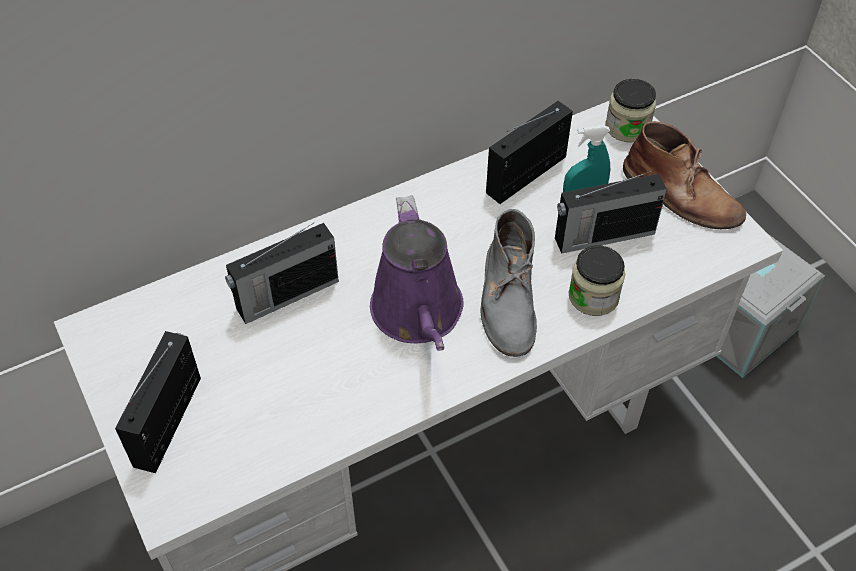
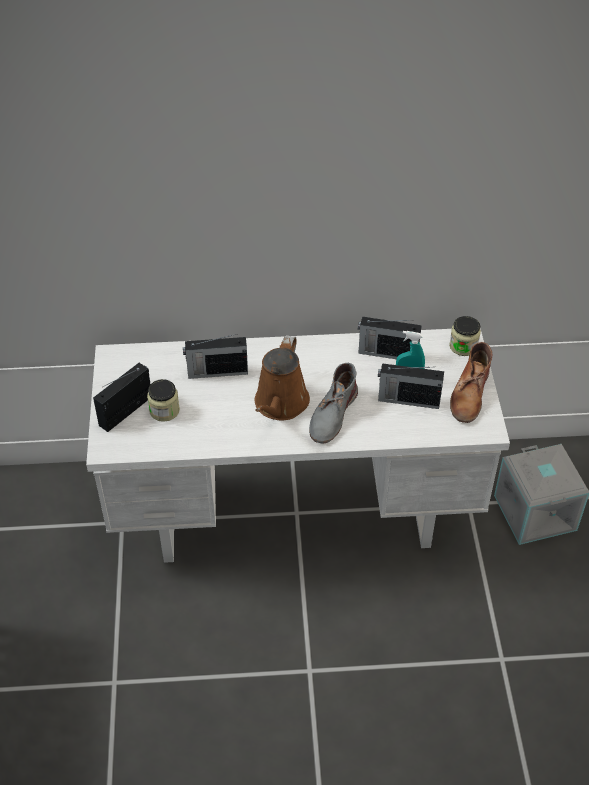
camera: 25 degrees right, 5 degrees down
purple watering can [370,195,464,351] -> brown watering can [255,335,310,420]
radio [486,101,573,204] -> radio turned 150 degrees counterclockwise [358,317,422,359]
jar [569,246,625,316] -> jar moved to [147,379,180,422]
brown boot [623,121,746,229] -> brown boot turned 45 degrees clockwise [450,342,492,423]

